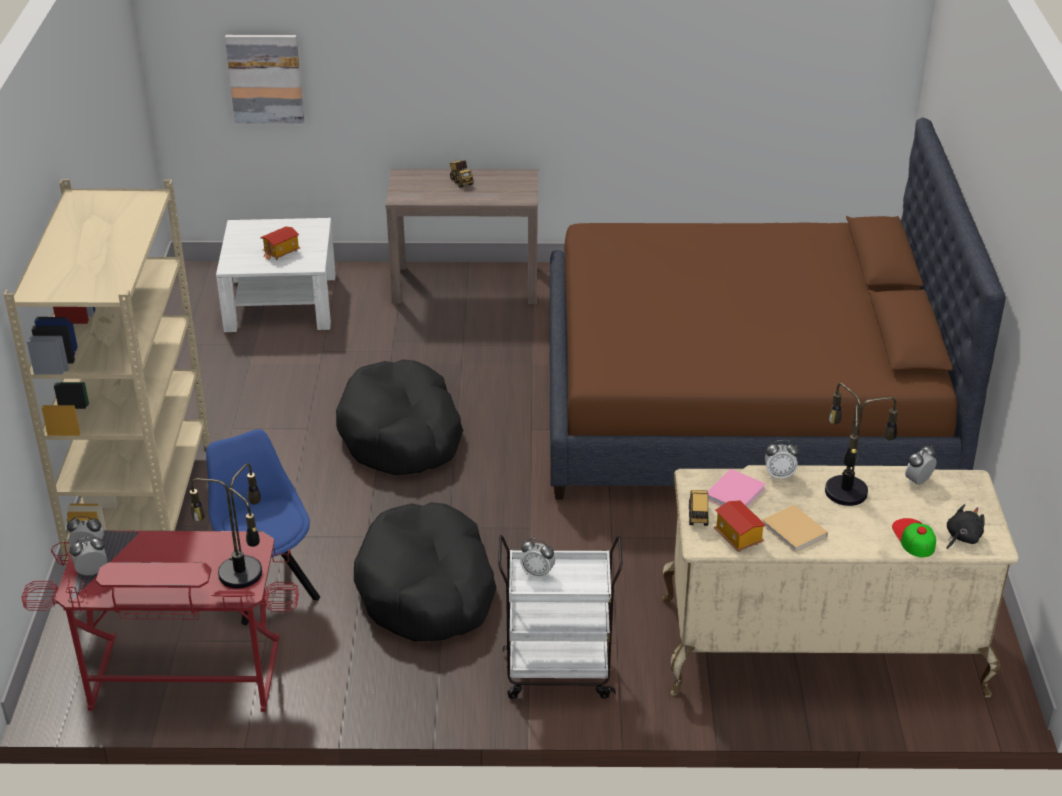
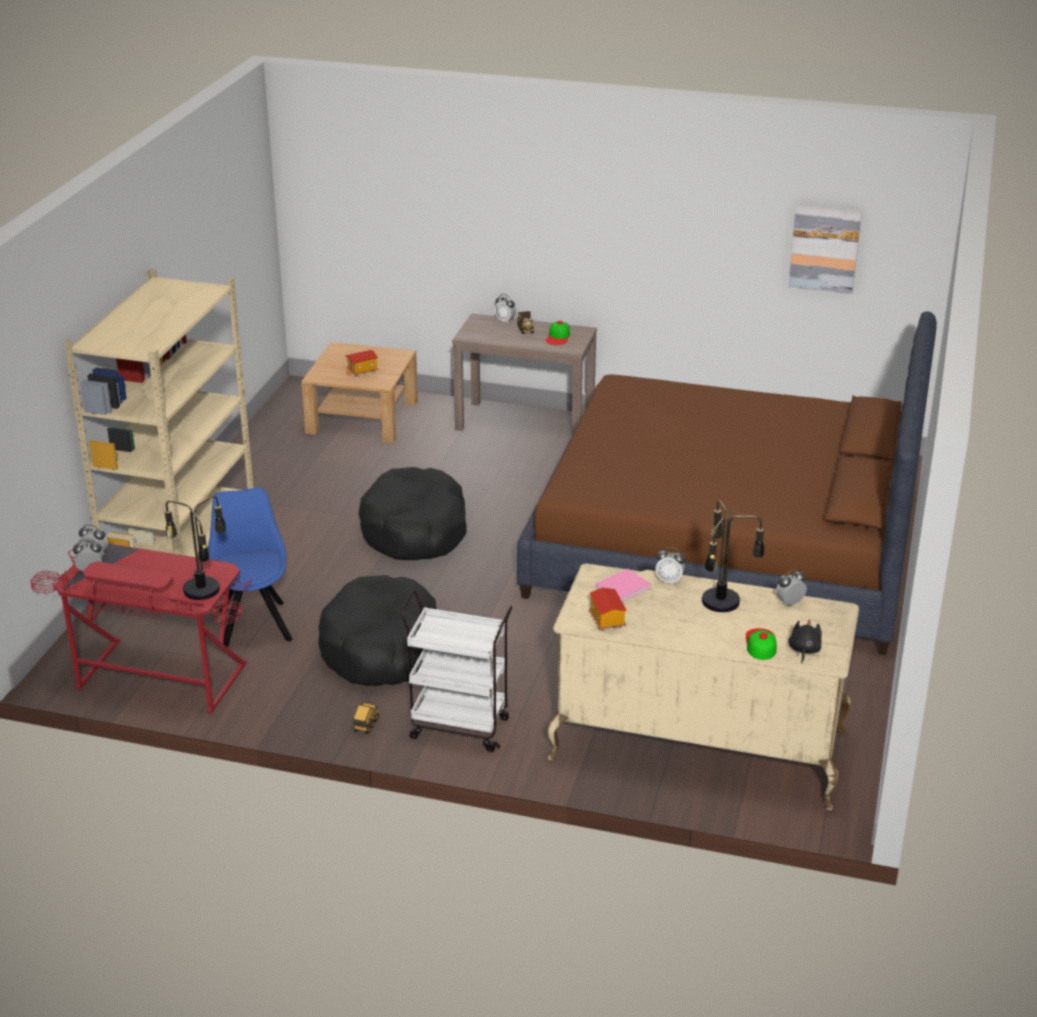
camera: 15 degrees right, 5 degrees down
white coffee table [216,218,336,332] -> brown coffee table [301,342,418,443]
picture [225,35,304,123] -> picture moved to [788,205,862,294]
alarm clock [520,539,555,580] -> alarm clock moved to [495,294,516,324]
toy truck [689,490,709,526] -> toy truck moved to [353,703,379,734]
beige book [762,505,828,552] -> none
black plush toy [947,504,985,549] -> black plush toy turned 45 degrees counterclockwise [789,620,822,663]
none -> cap [546,321,570,345]

